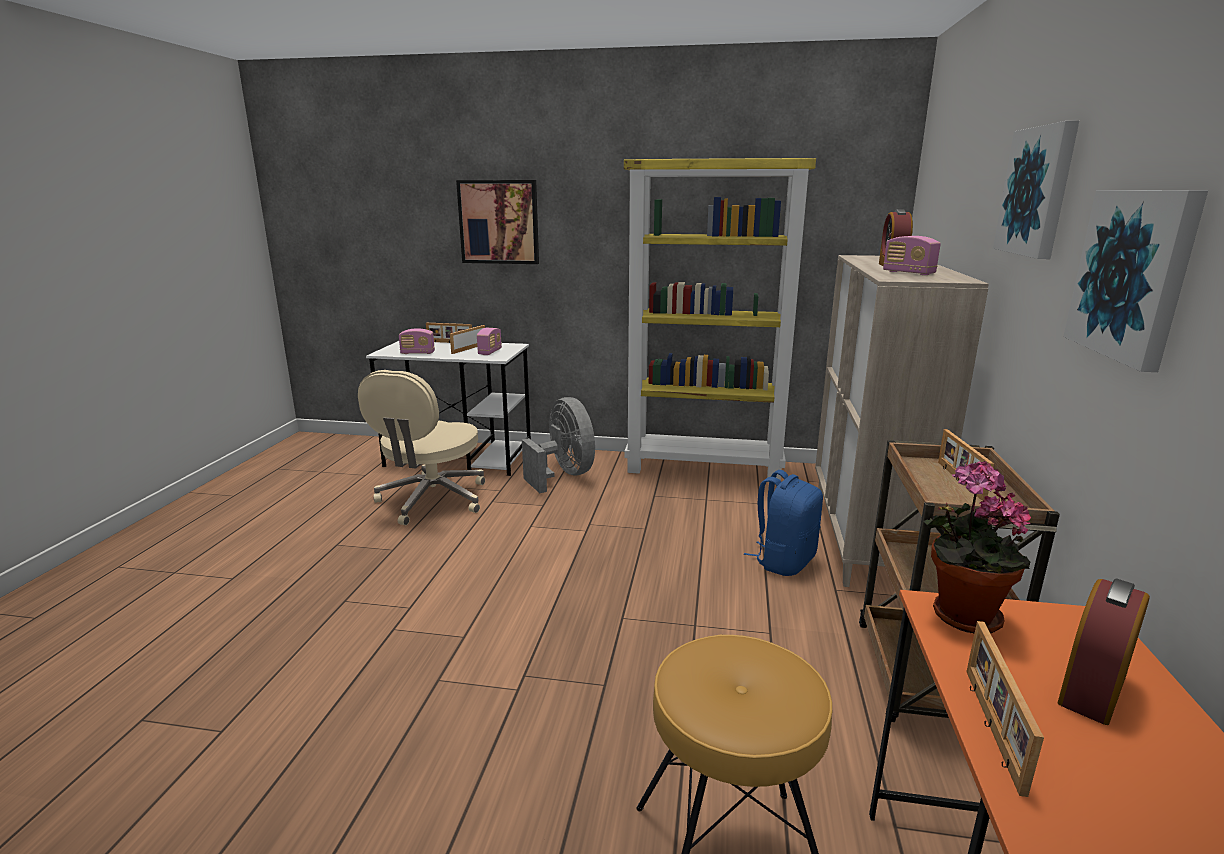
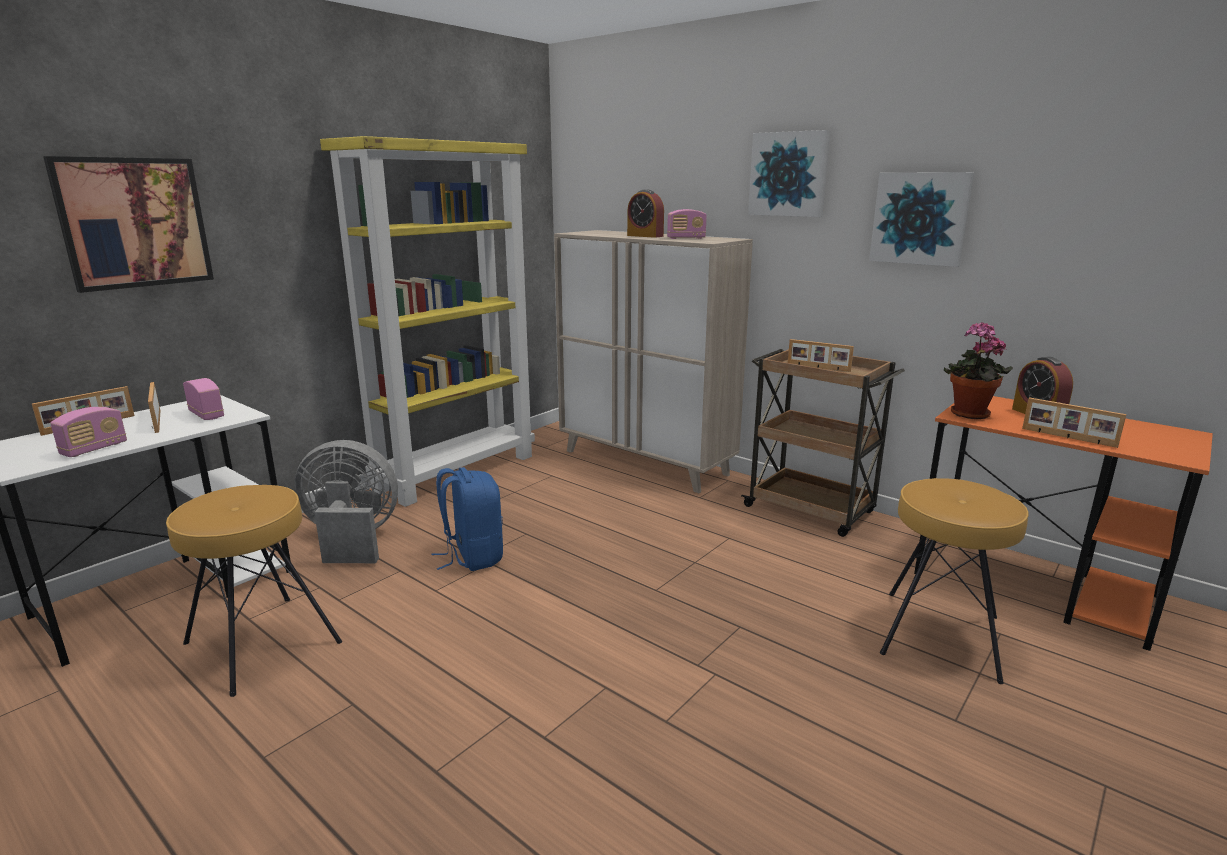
camera: 60 degrees left, 0 degrees up
beige office chair [358,370,485,525] -> brown stool [166,485,342,697]
blue backpack [744,470,823,576] -> blue backpack moved to [431,467,503,571]

